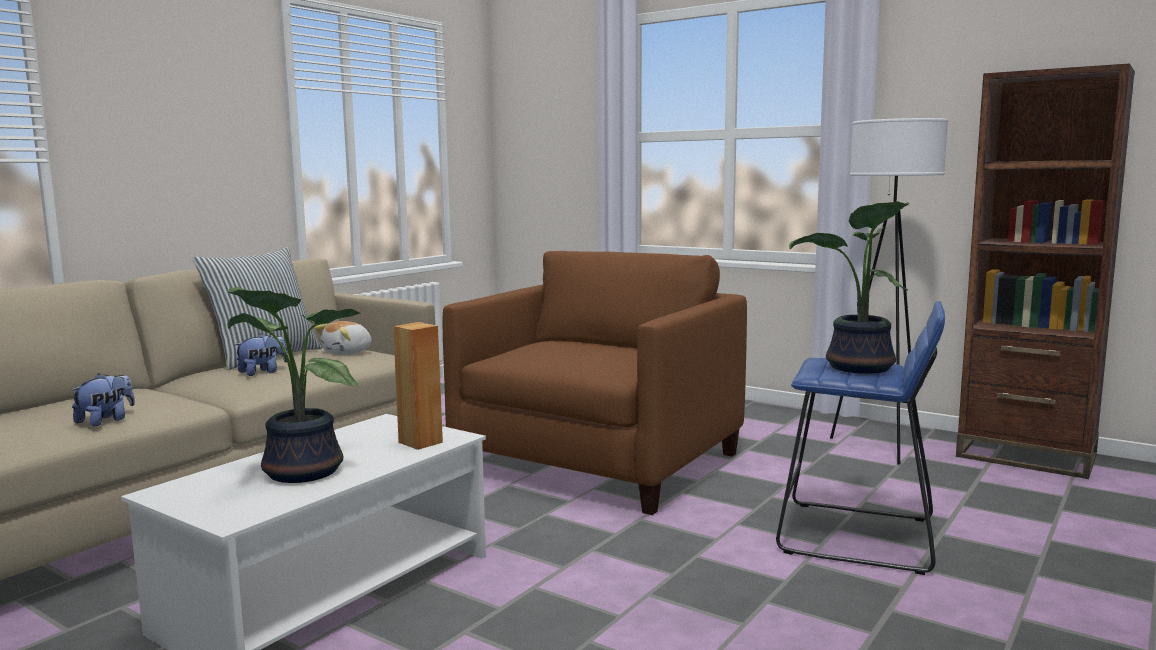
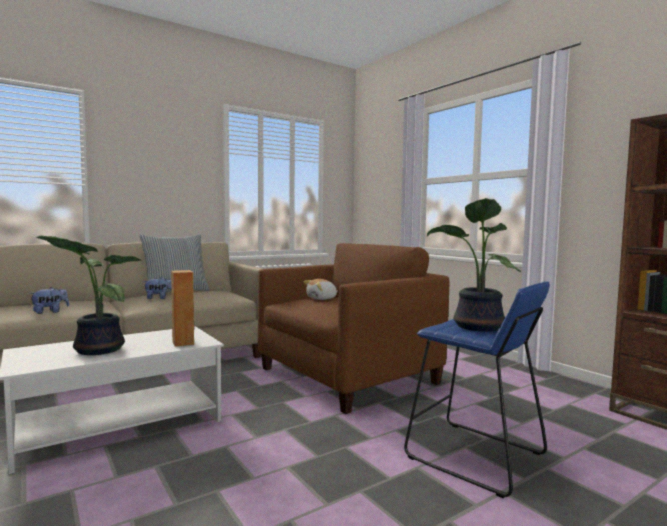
camera: 20 degrees right, 5 degrees down
plush toy [314,321,372,355] -> plush toy moved to [303,279,338,300]
white floor lamp [830,118,948,465] -> none

